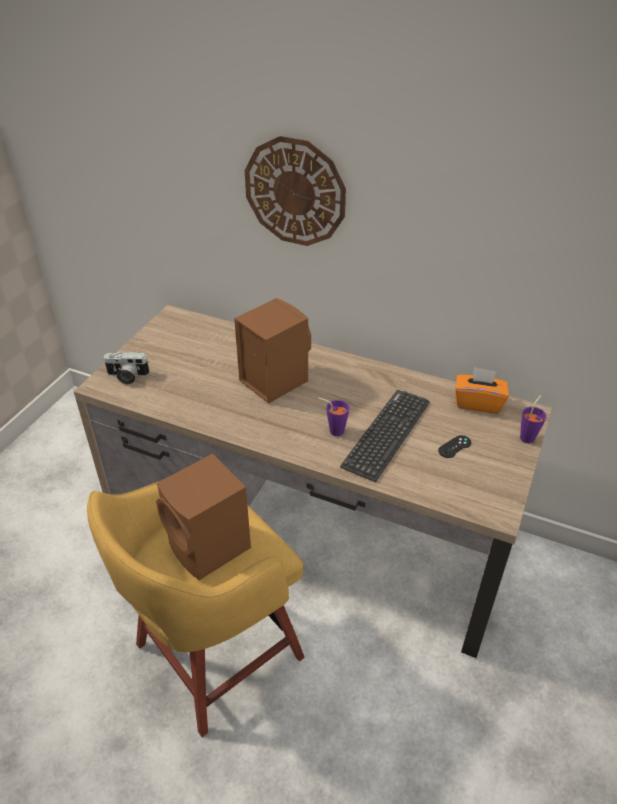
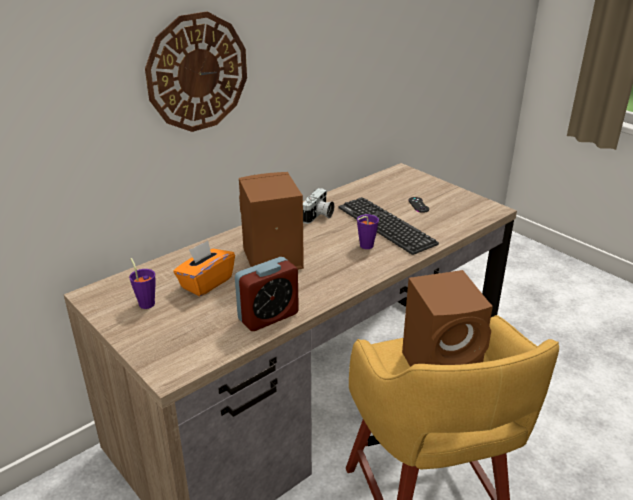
camera: 65 degrees left, 10 degrees down
camera [103,352,150,384] -> camera moved to [303,188,334,224]
orange tissue box [455,367,509,413] -> orange tissue box moved to [173,240,235,297]
purple cup [520,395,547,443] -> purple cup moved to [129,258,155,309]
none -> alarm clock [235,257,299,331]

